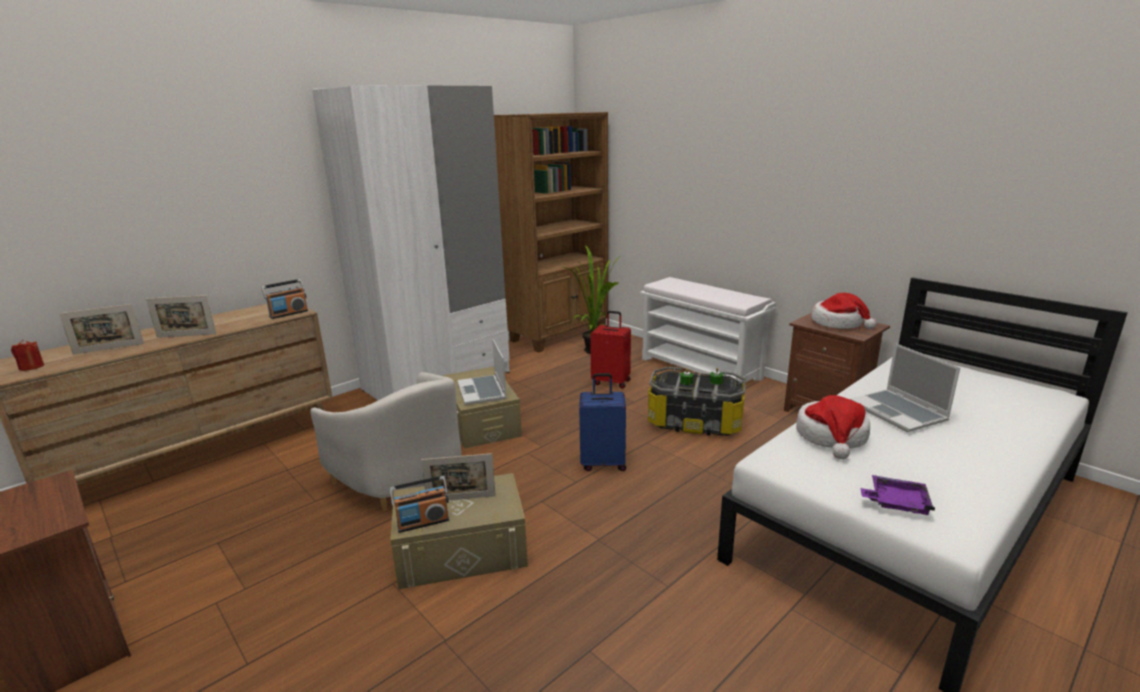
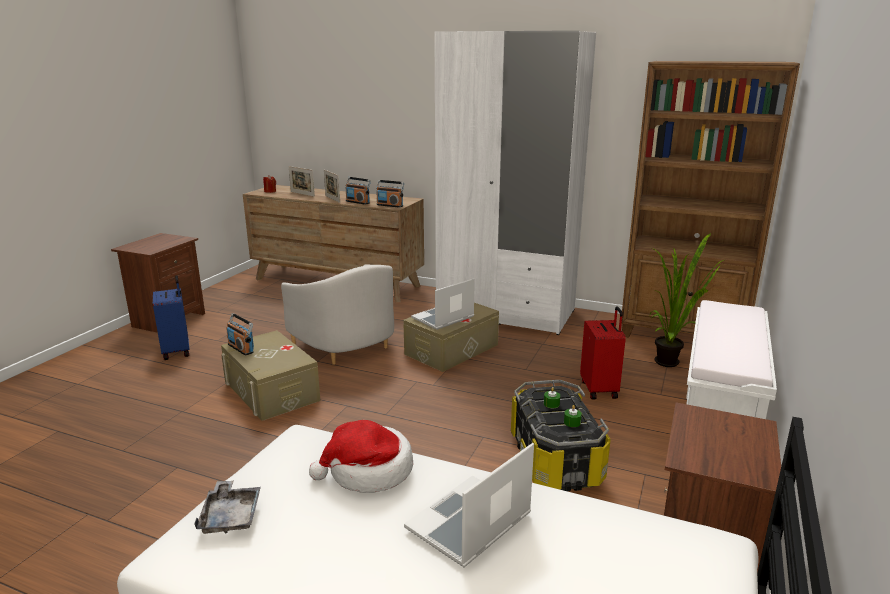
camera: 65 degrees right, 0 degrees up
white armchair [310,372,462,511] -> white armchair turned 60 degrees counterclockwise [281,264,394,365]
picture frame [421,453,496,500] -> none
blue suitcase [579,373,626,471] -> blue suitcase moved to [153,276,190,360]
hat [811,293,877,329] -> none
purple tray [861,475,935,515] -> grey tray [194,480,261,534]
none -> radio [346,177,371,205]

